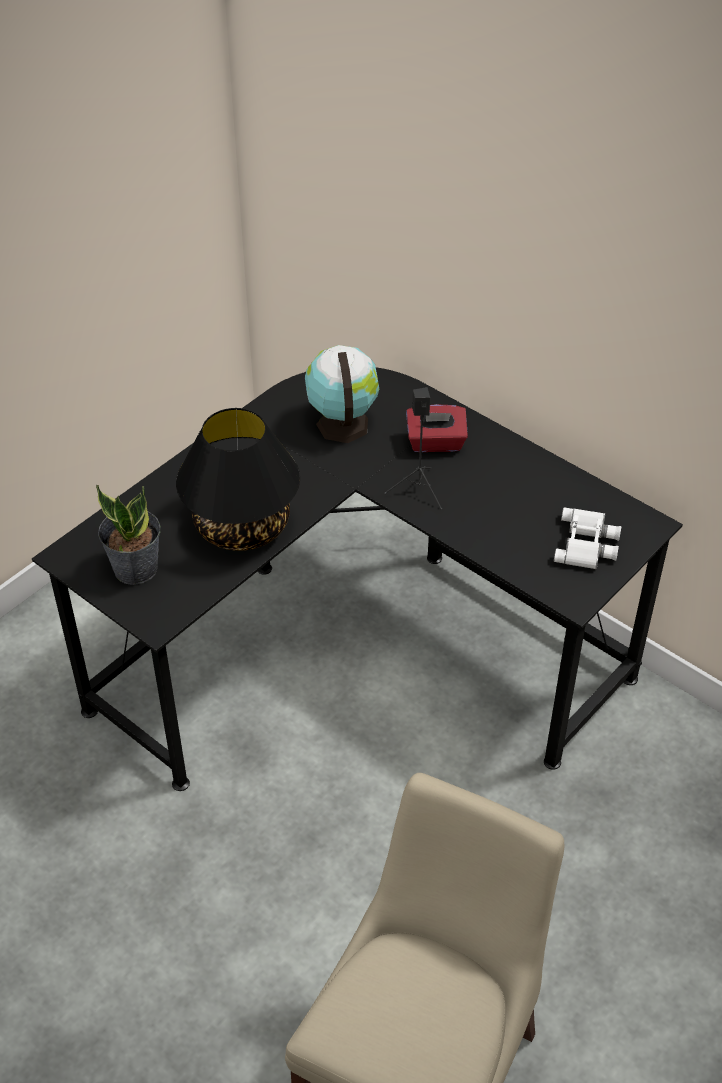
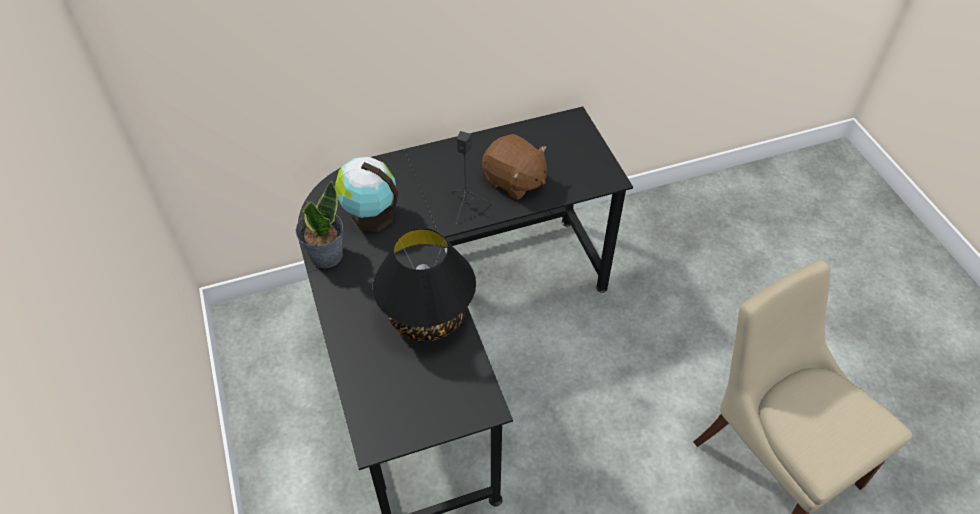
camera: 60 degrees left, 5 degrees up
potted plant [96,484,161,585] -> potted plant moved to [296,181,343,268]
red tissue box [406,405,468,452] -> none
white binoculars [554,507,621,569] -> none
none -> brown plush toy [482,134,547,200]

